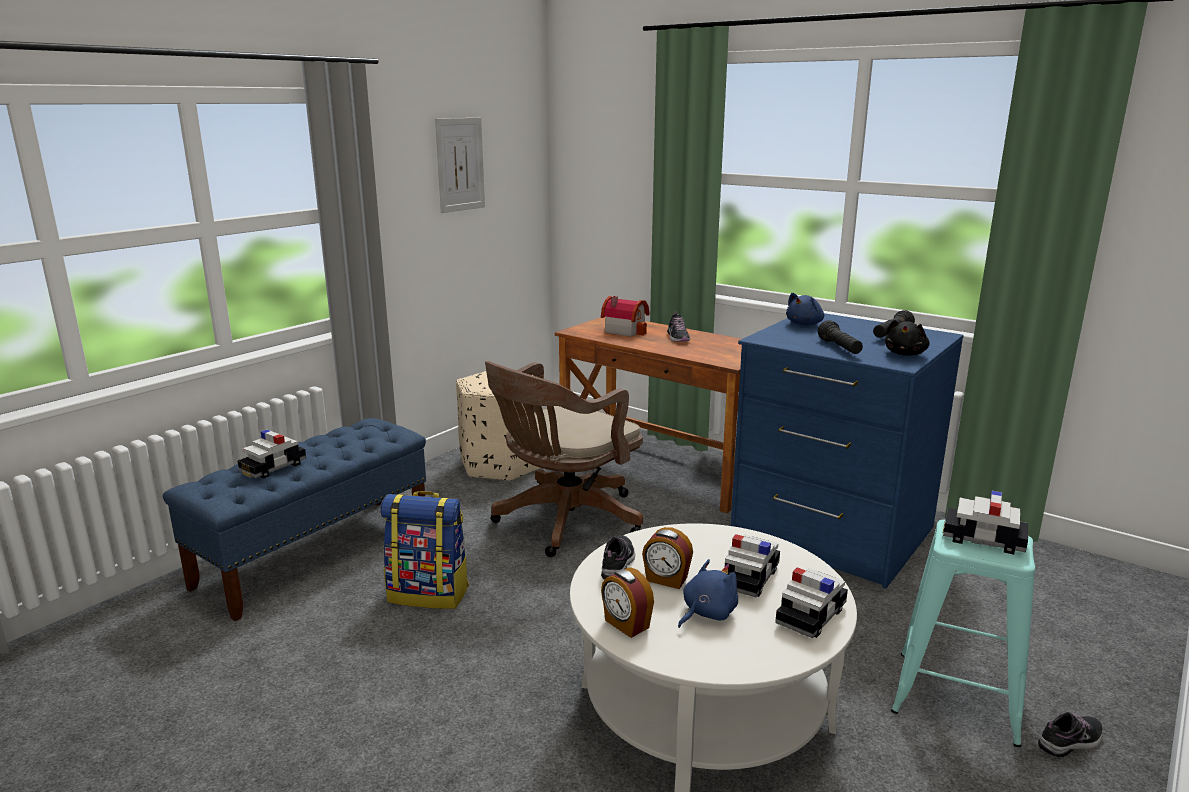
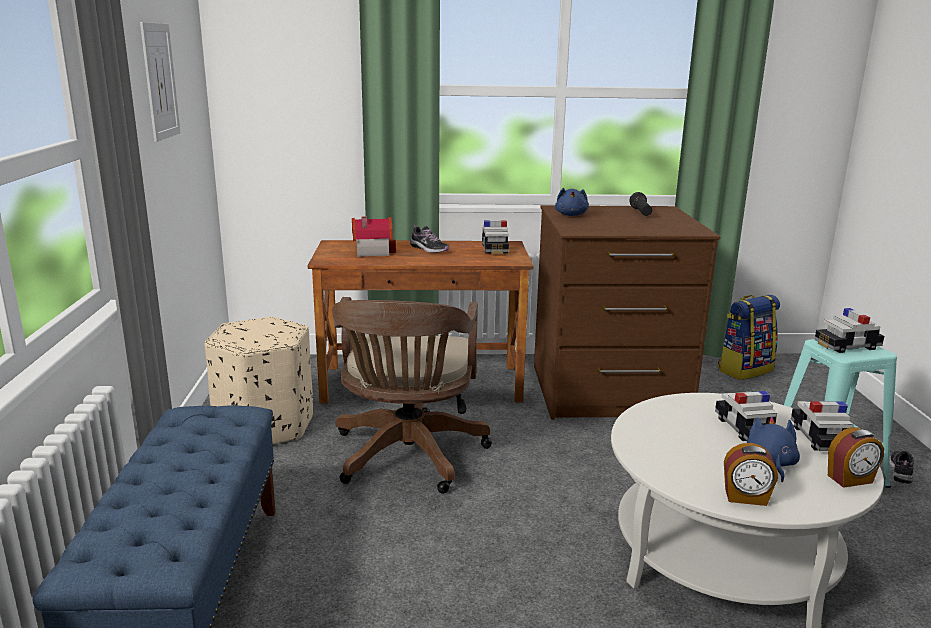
camera: 40 degrees left, 0 degrees up
toy car [238,430,306,479] -> toy car moved to [482,220,509,254]
backpack [380,491,469,609] -> backpack moved to [718,295,780,380]
shoe [601,535,635,580] -> none
alarm clock [642,527,693,589] -> alarm clock moved to [828,427,884,488]
blue dresser [731,313,964,589] -> brown dresser [534,205,721,420]
black flashlight [818,320,863,354] -> none
black plush toy [885,320,930,356] -> none

